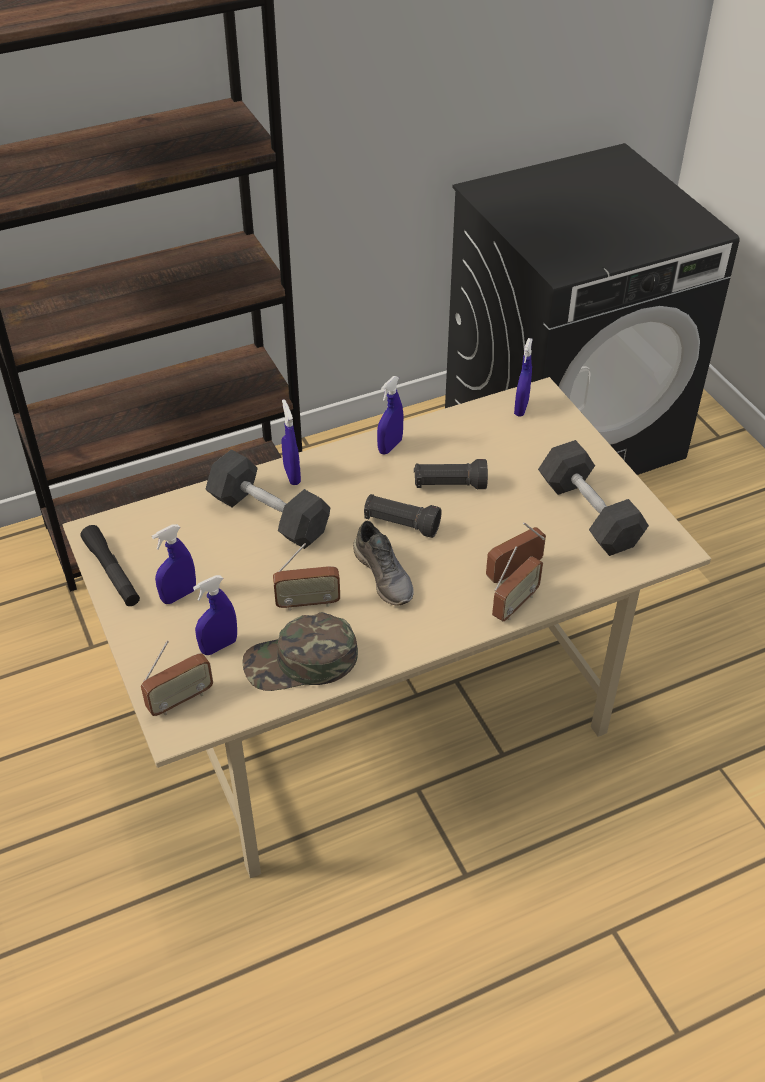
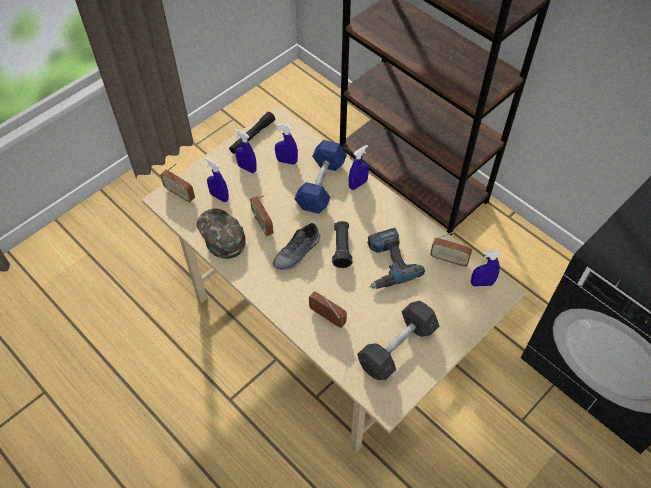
camera: 70 degrees right, 10 degrees up
grey dumbbell [205,450,330,549] -> blue dumbbell [294,140,347,214]
blue spray bottle [377,376,404,455] -> blue spray bottle moved to [275,124,298,165]
black flashlight [414,459,488,489] -> power drill [367,228,425,289]
radio [492,546,543,621] -> radio moved to [430,230,472,267]

